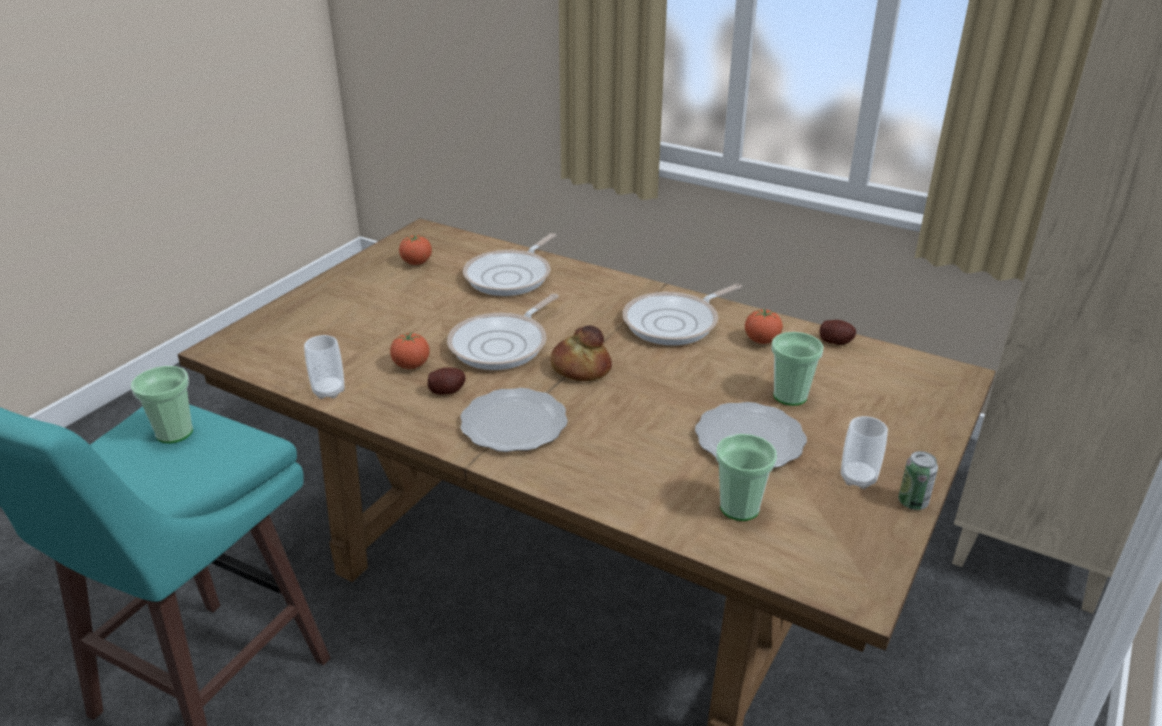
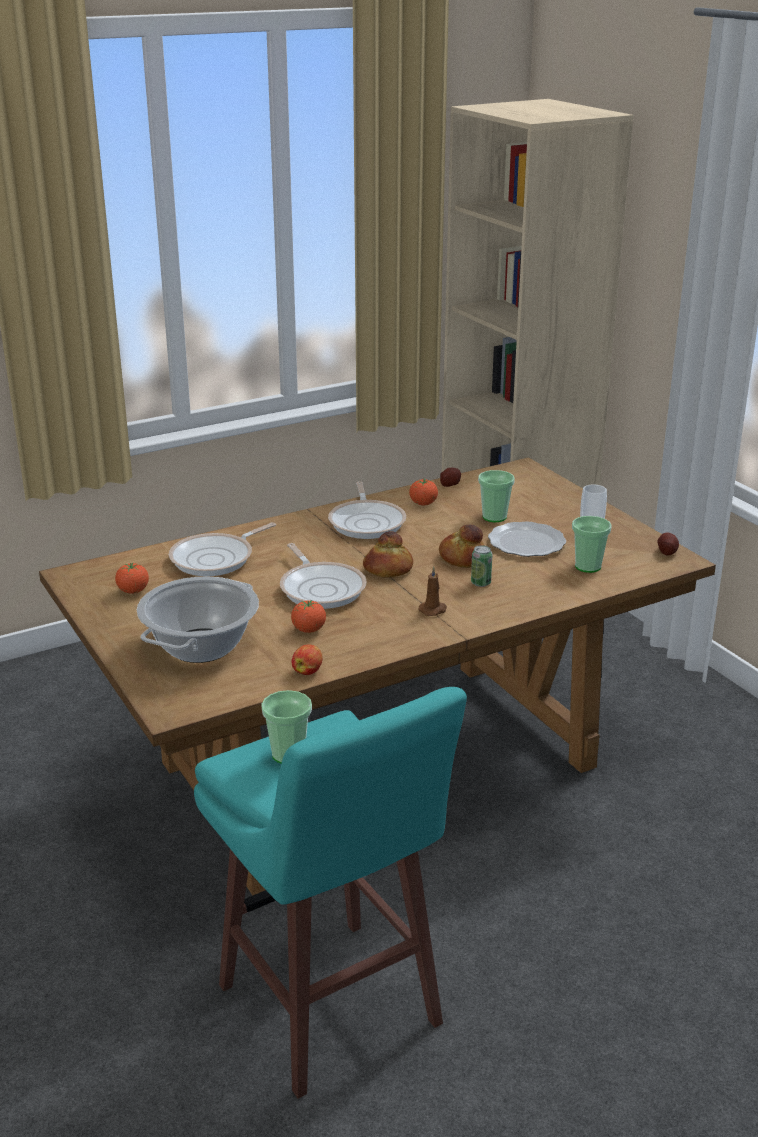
camera: 60 degrees left, 5 degrees down
cup [304,335,344,399] -> apple [292,644,322,675]
potato [428,367,466,395] -> potato moved to [657,532,679,555]
plate [460,388,568,452] -> brown candle [419,566,447,616]
frying pan [463,233,556,296] -> frying pan turned 75 degrees clockwise [169,522,276,576]
can [898,451,938,510] -> can moved to [471,545,493,587]
none -> cooking pot [137,576,259,663]
none -> bread [439,525,485,568]

